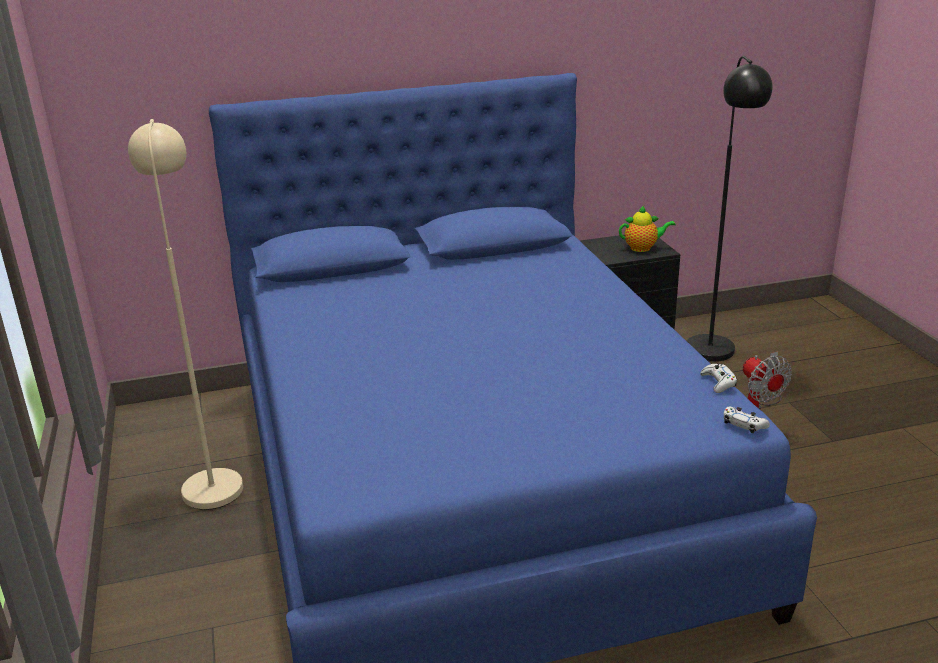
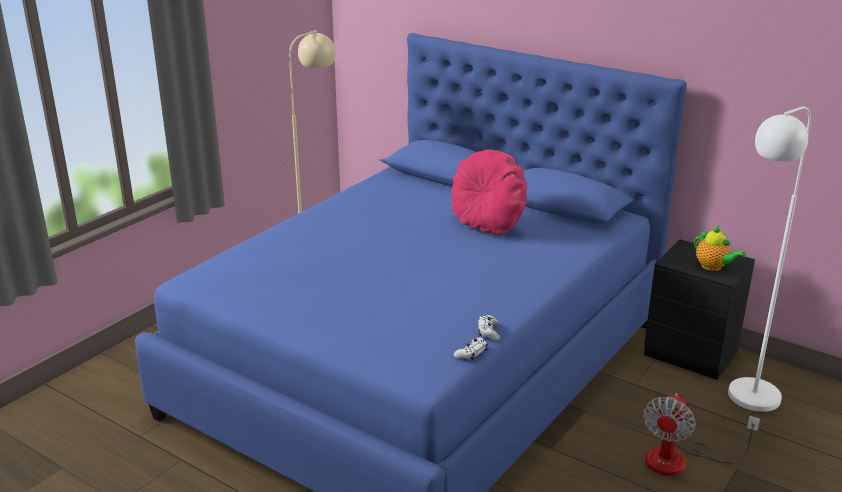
camera: 50 degrees right, 0 degrees up
black floor lamp [687,56,772,362] -> white floor lamp [728,107,811,412]
white game controller [724,407,770,433] -> white game controller moved to [478,315,500,340]
none -> pink pillow [451,149,527,235]

